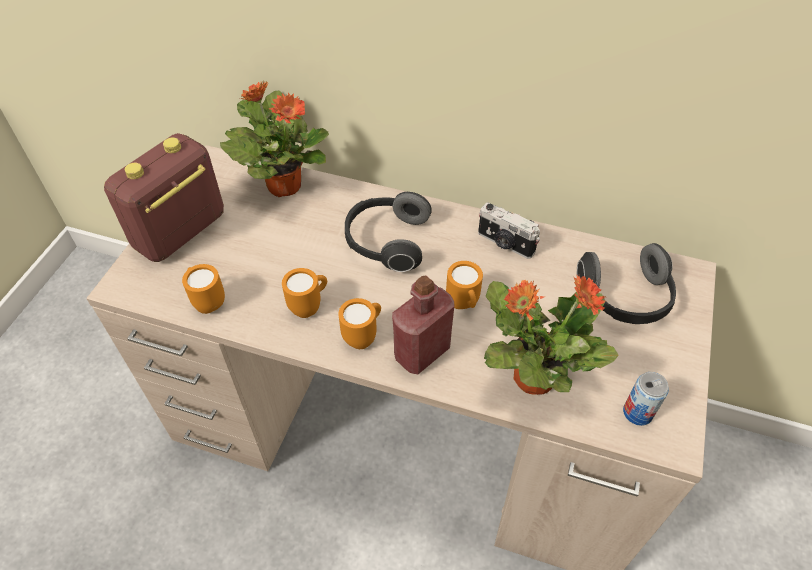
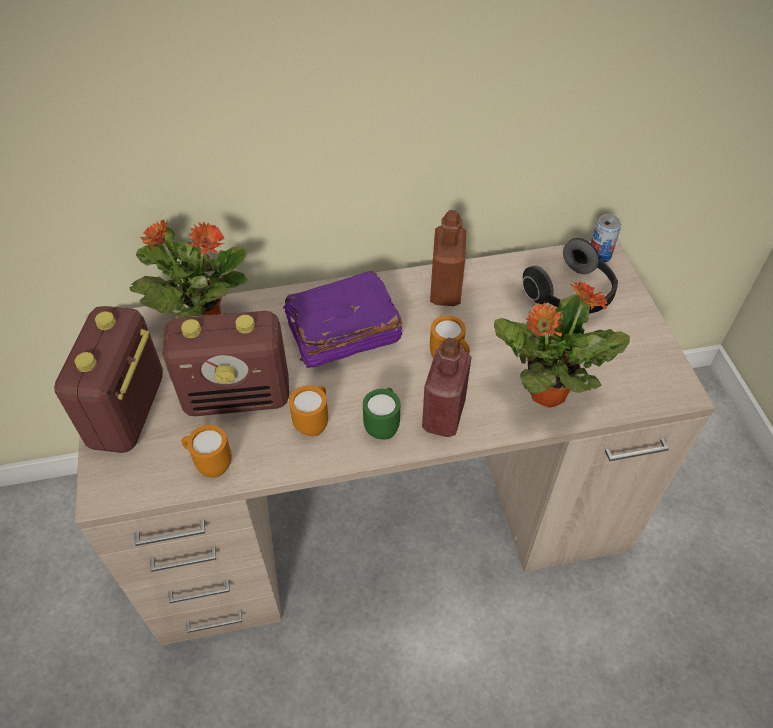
camera: 30 degrees left, 0 degrees up
orange mug [338,298,381,349] -> green mug [363,388,400,439]
headphones [345,192,432,272] -> purple book [283,270,402,368]
camera [478,203,540,259] -> brown bottle [430,210,466,306]
can [623,372,669,426] -> can moved to [591,214,621,263]
none -> radio [163,311,289,416]

